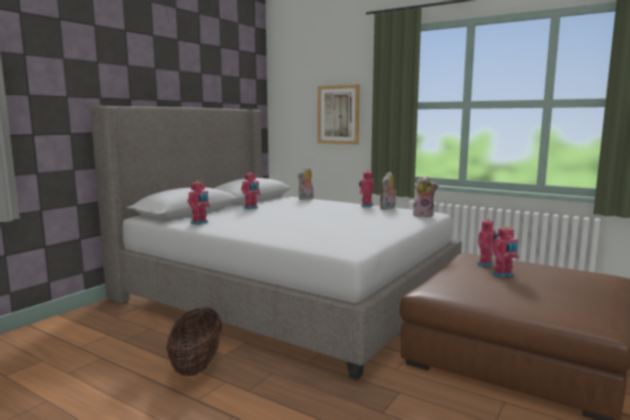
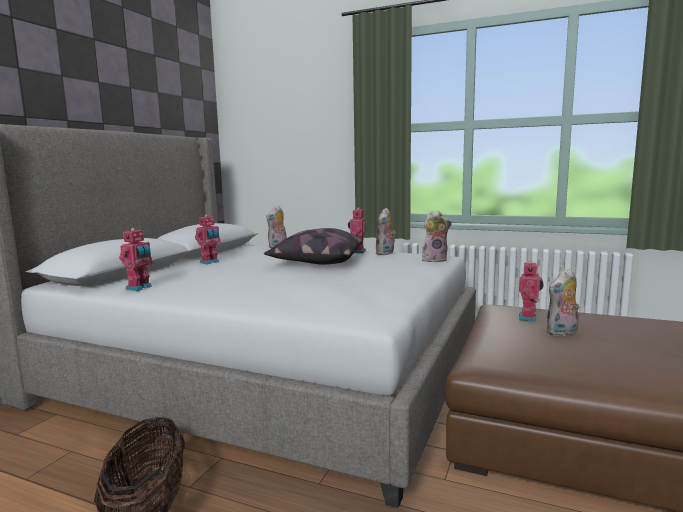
camera: 10 degrees left, 0 degrees up
picture [318,84,360,144] -> none
toy robot [492,226,519,278] -> plush toy [546,269,579,336]
none -> pillow [264,228,363,265]

